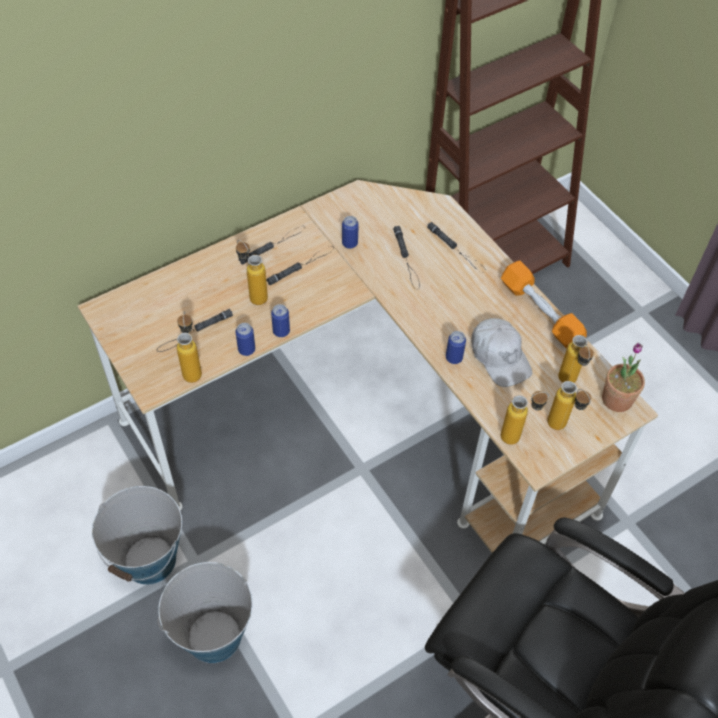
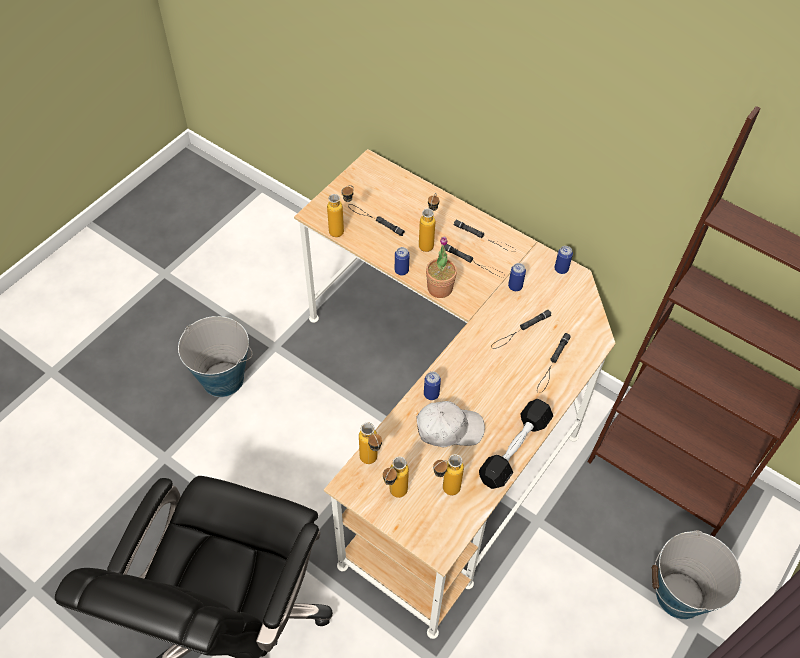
camera: 70 degrees right, 0 degrees up
bucket [92,486,182,585] -> bucket moved to [651,531,742,619]
can [236,323,255,356] -> can moved to [554,246,573,274]
white cap [471,318,532,387] -> white cap turned 135 degrees counterclockwise [416,401,485,447]
orange dumbbell [501,260,587,349] -> black dumbbell [479,399,553,489]
potted plant [602,342,645,412] -> potted plant moved to [426,237,457,298]

